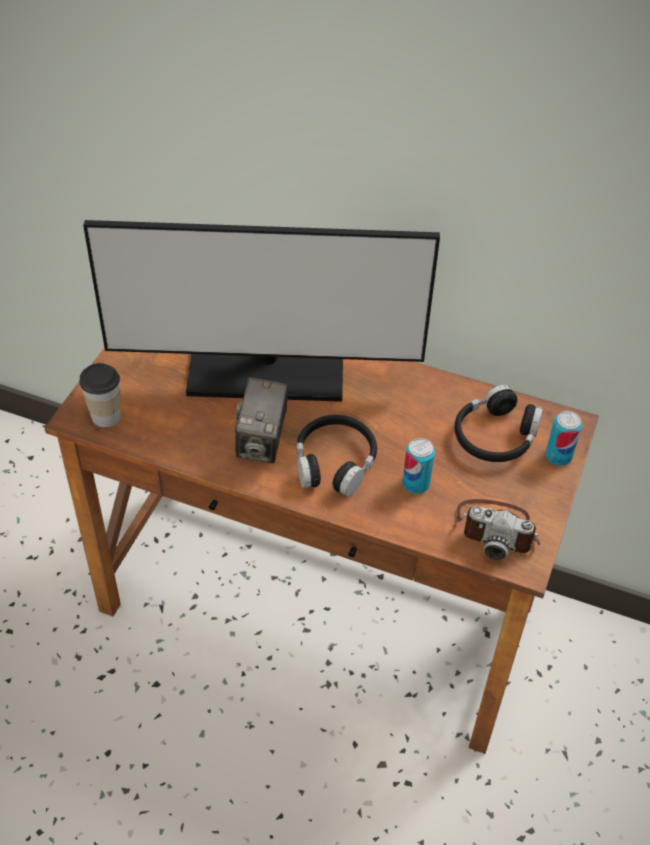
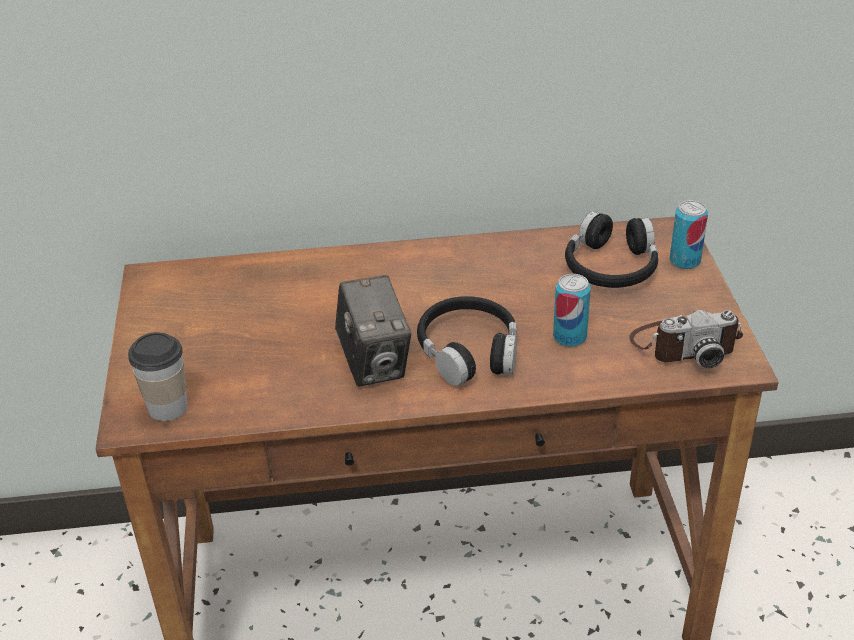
camera: 25 degrees left, 10 degrees down
monitor [83,220,440,402] -> none

